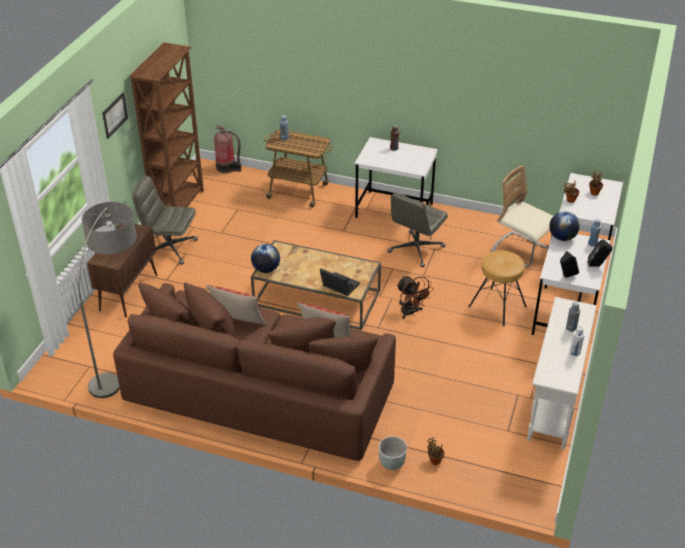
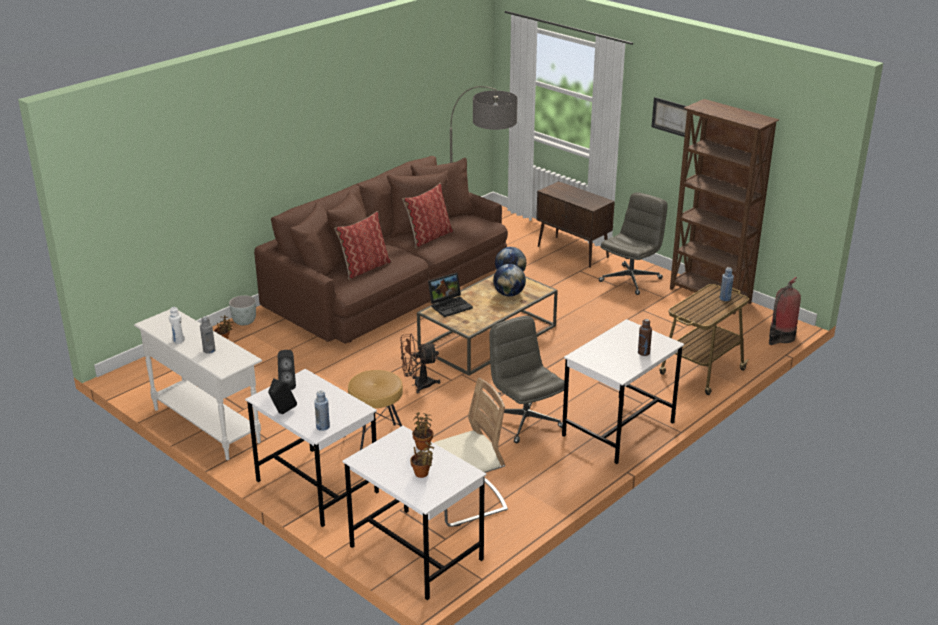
camera: 115 degrees right, 10 degrees down
globe [549,211,580,241] -> globe moved to [493,264,526,297]

